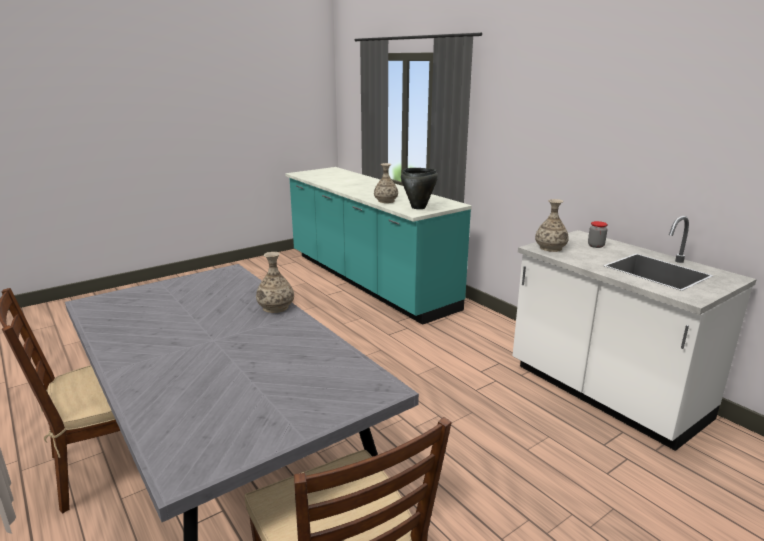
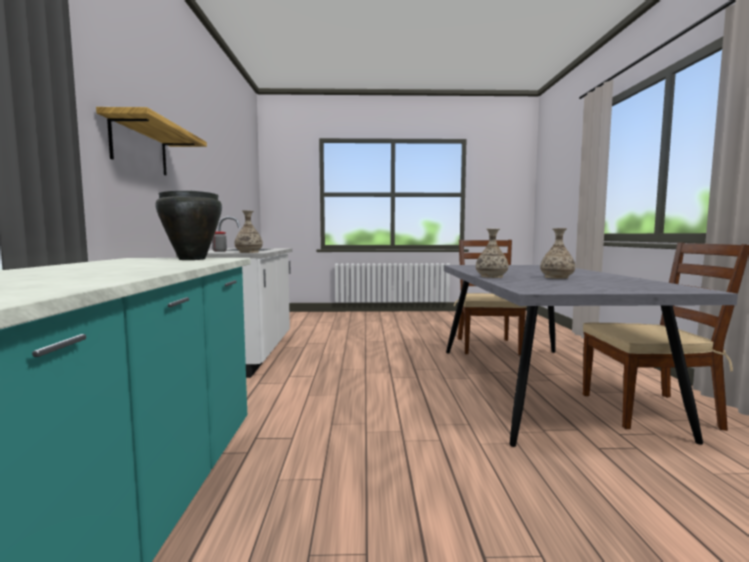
camera: 145 degrees left, 15 degrees down
vase [374,163,398,203] -> vase moved to [540,228,575,279]
none -> shelf [96,107,207,175]

